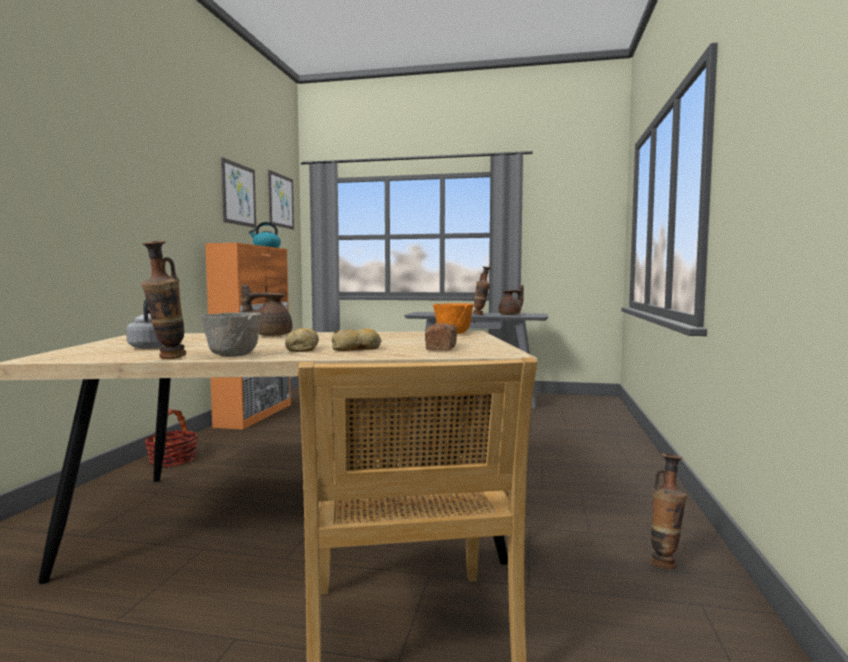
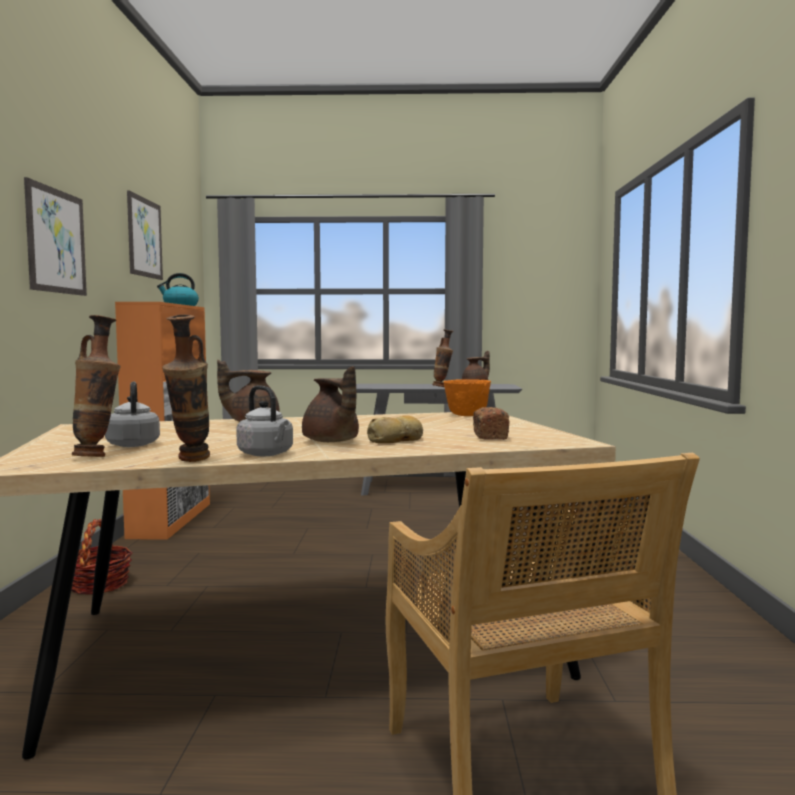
camera: 10 degrees left, 0 degrees up
grey bowl [200,312,262,357] -> grey kettle [236,385,293,456]
picture [268,170,294,229] -> picture moved to [24,177,87,296]
bread [285,328,319,352] -> brown teapot [302,366,359,442]
vase [651,454,687,569] -> vase moved to [72,315,121,457]

